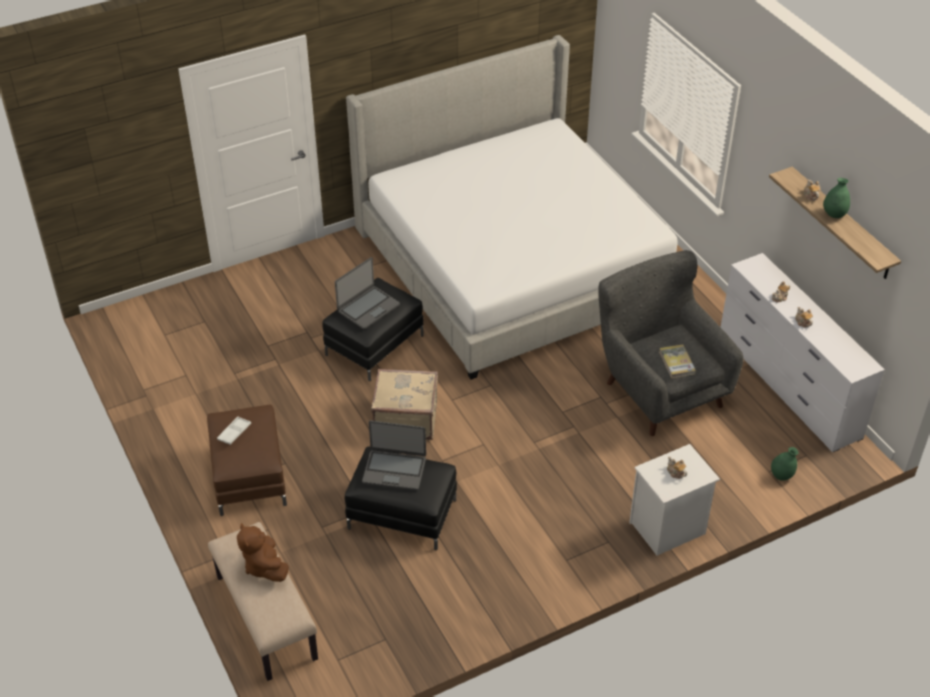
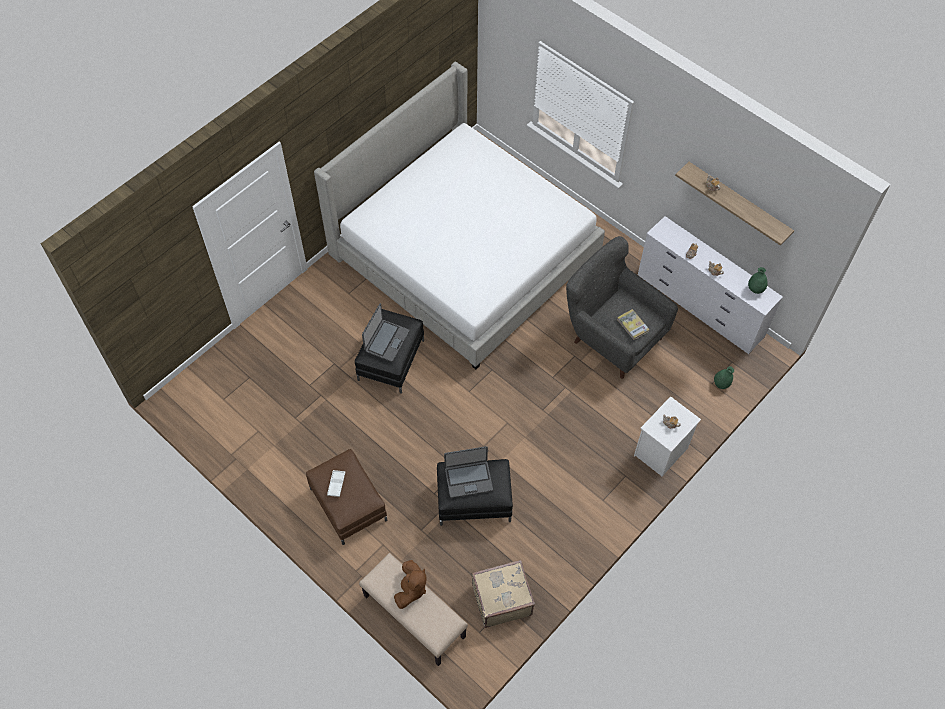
camera: 20 degrees left, 15 degrees up
brown plush toy [237,523,289,582] -> brown plush toy turned 120 degrees counterclockwise [394,560,426,609]
beige suitcase [371,369,438,440] -> beige suitcase moved to [472,560,535,628]
green vase [823,178,850,218] -> green vase moved to [748,267,768,294]

